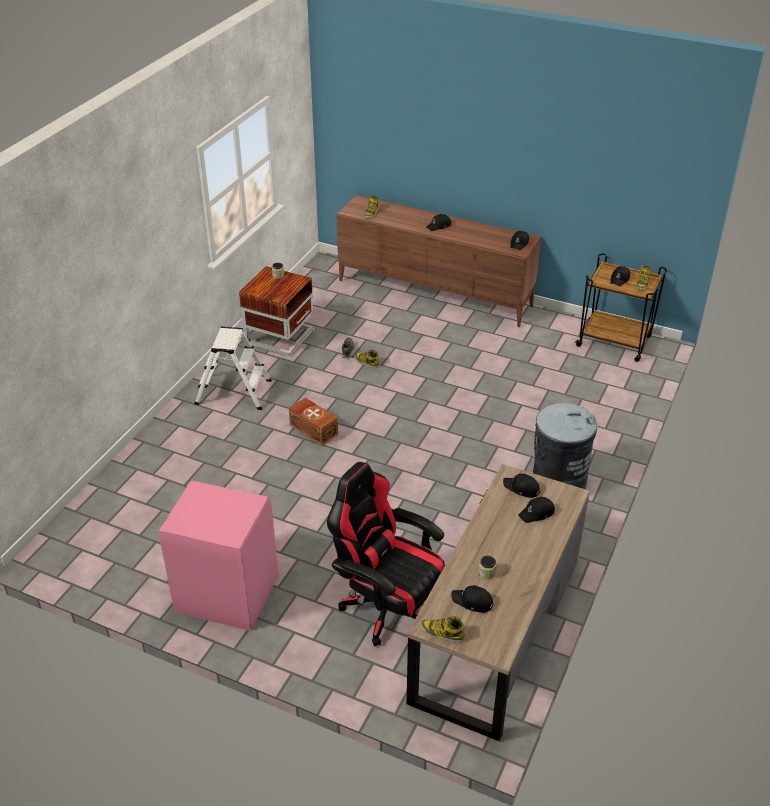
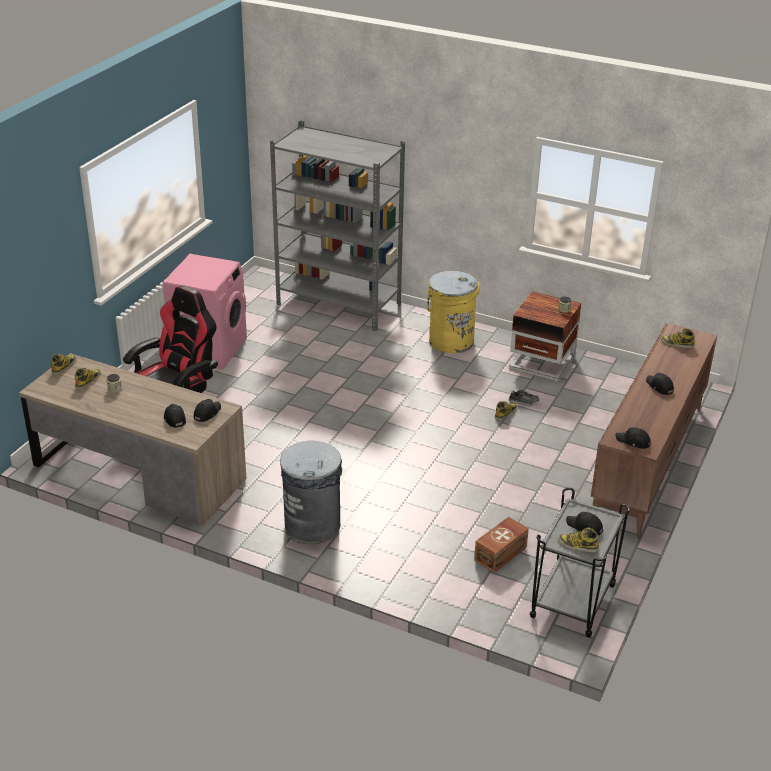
camera: 90 degrees right, 5 degrees down
white step ladder [194,327,272,410] -> yellow trash can [427,271,480,353]
brown storage box [289,397,338,446] -> brown storage box moved to [474,517,529,573]
black cap [451,585,494,613] -> boot [75,368,101,390]
brown cart [575,253,667,362] -> grey cart [530,488,630,638]
none -> grey bookcase [270,120,405,331]

